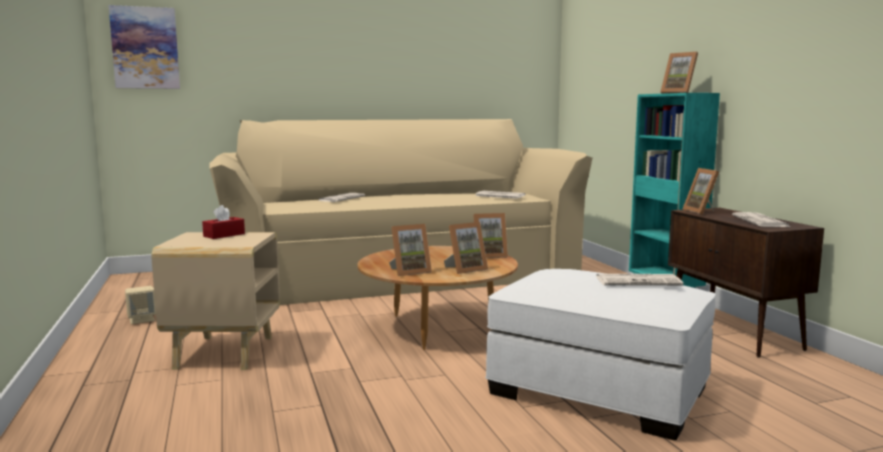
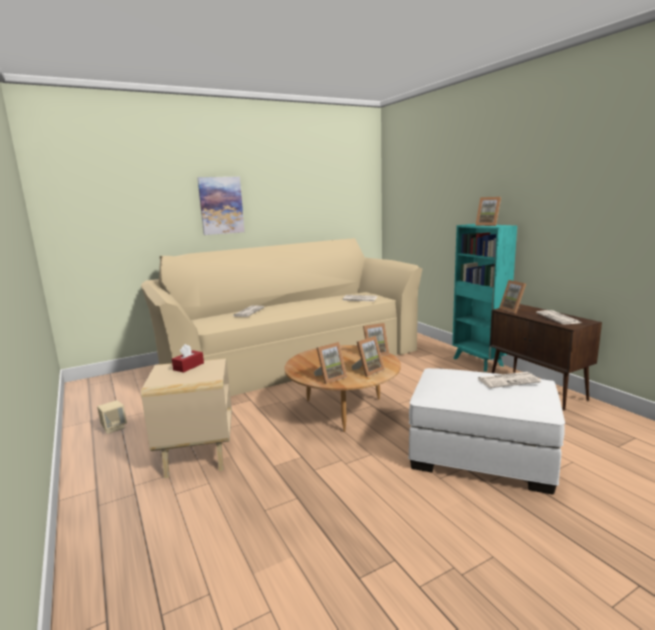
camera: 10 degrees left, 5 degrees up
picture [109,5,180,89] -> picture moved to [197,177,245,235]

